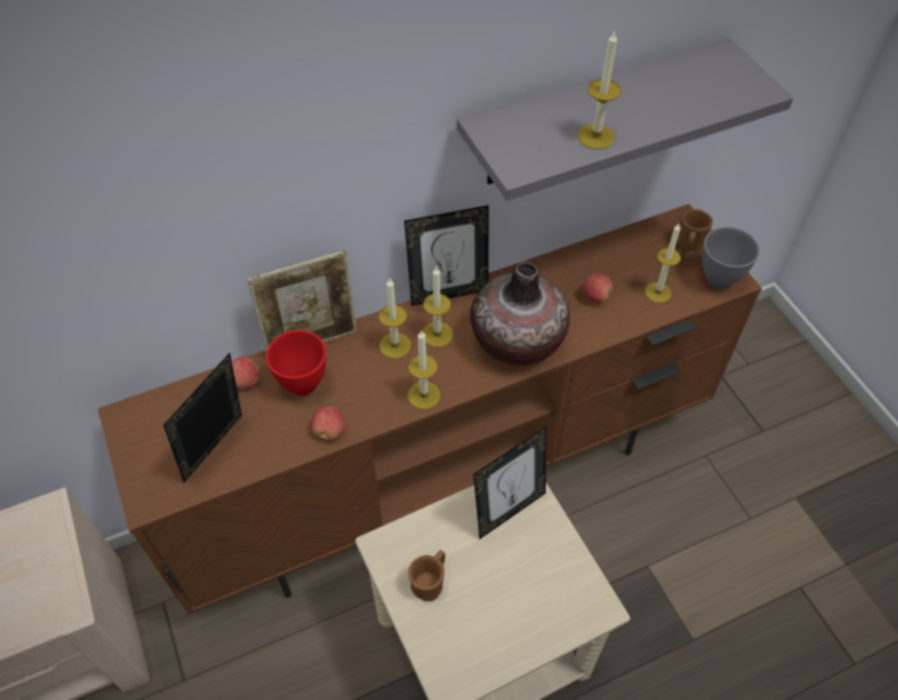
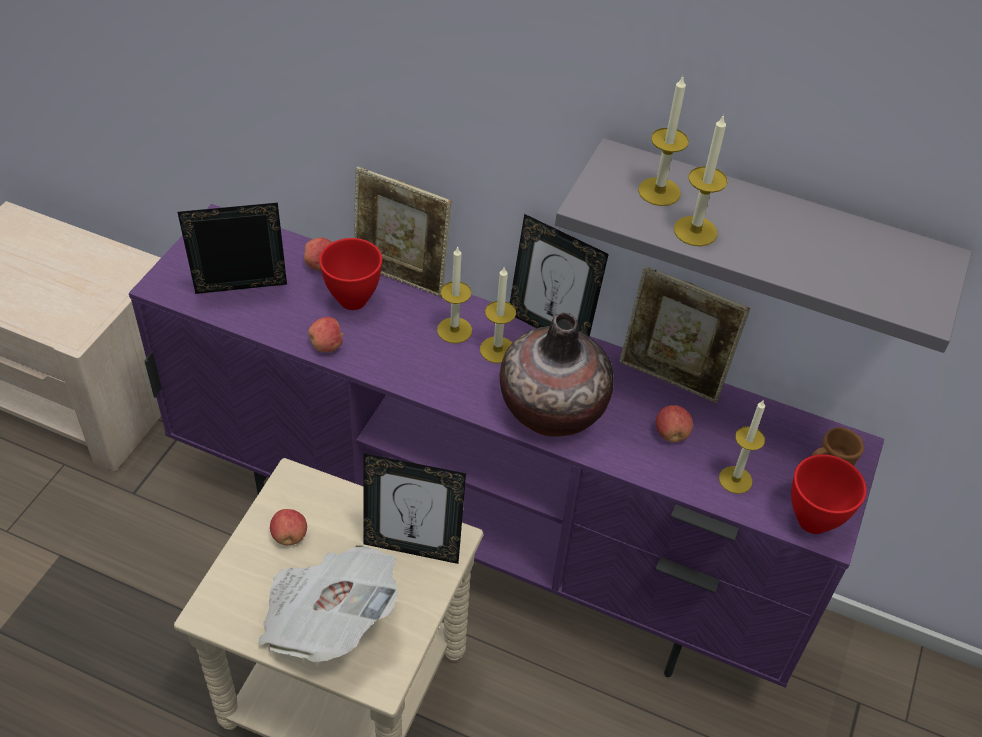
camera: 45 degrees right, 5 degrees down
brown tv stand [98,204,762,615] -> purple tv stand [129,204,884,688]
candle [408,330,441,410] -> candle moved to [638,76,689,206]
brown mug [408,550,445,602] -> apple [270,509,307,545]
grey bowl [702,227,760,289] -> red bowl [791,454,867,534]
none -> newspaper [258,545,398,662]
none -> picture frame [620,266,750,403]

